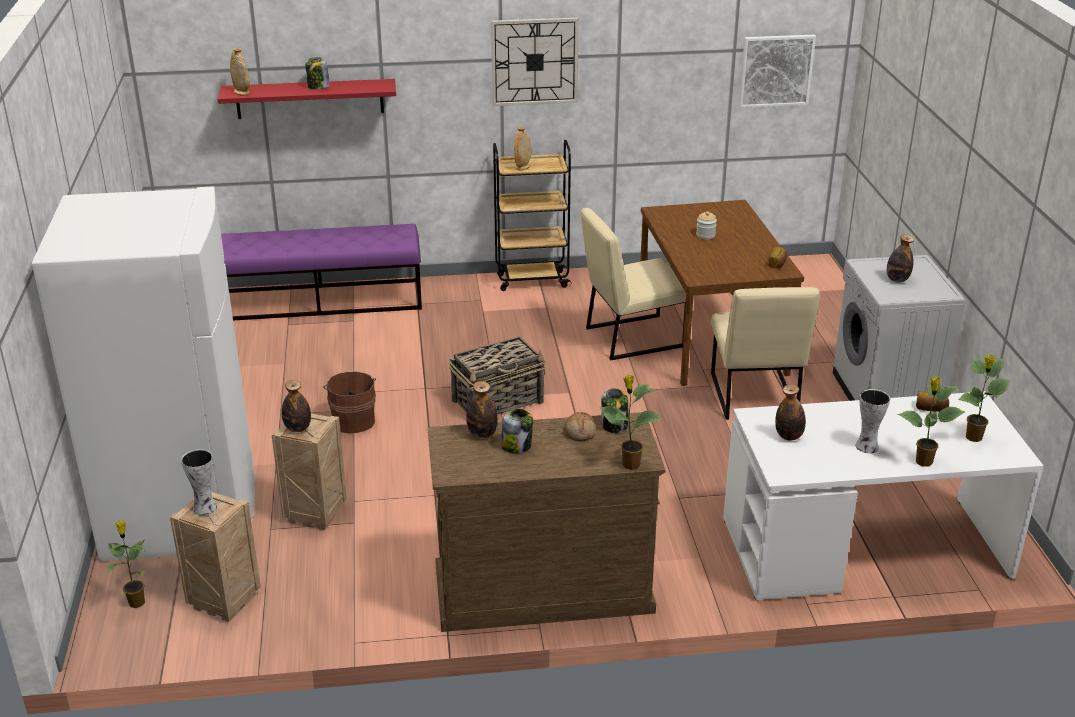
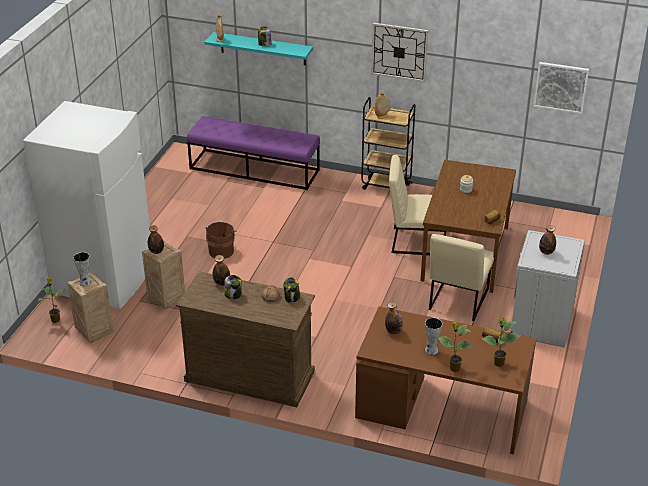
camera: 25 degrees right, 5 degrees up
red shelf [218,79,396,119] -> turquoise shelf [204,32,313,65]
basket [449,336,545,414] -> none
potted plant [599,374,662,470] -> none
white desk [723,391,1044,600] -> brown desk [355,306,536,455]

